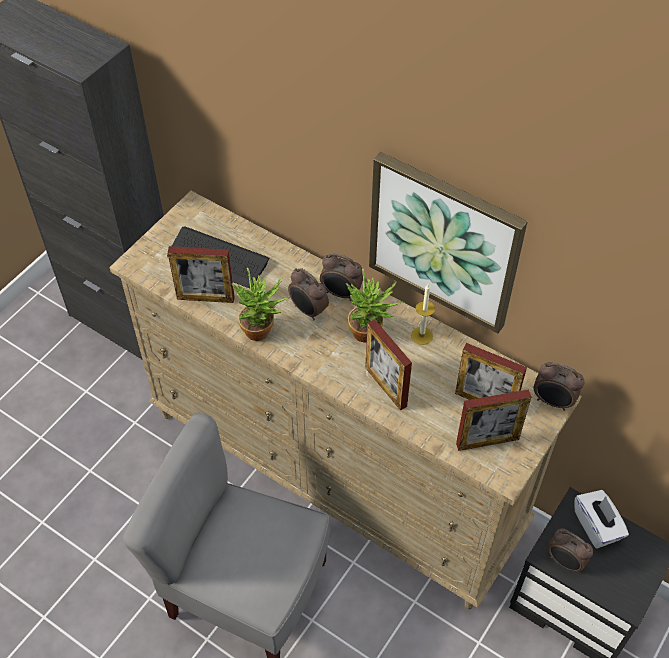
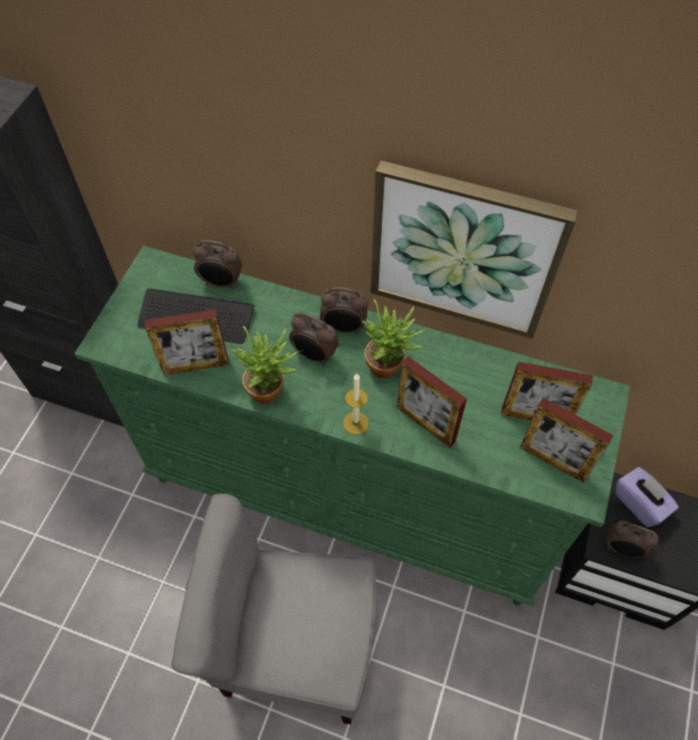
camera: 15 degrees left, 5 degrees up
beige dresser [109,191,582,610] -> green dresser [74,246,630,606]
candle [411,284,435,345] -> candle moved to [343,374,369,435]
picture frame [456,389,531,451] -> picture frame turned 60 degrees clockwise [520,398,614,483]
alarm clock [533,362,584,411] -> alarm clock moved to [193,240,242,289]
white tissue box [574,490,629,549] -> purple tissue box [616,467,679,527]

